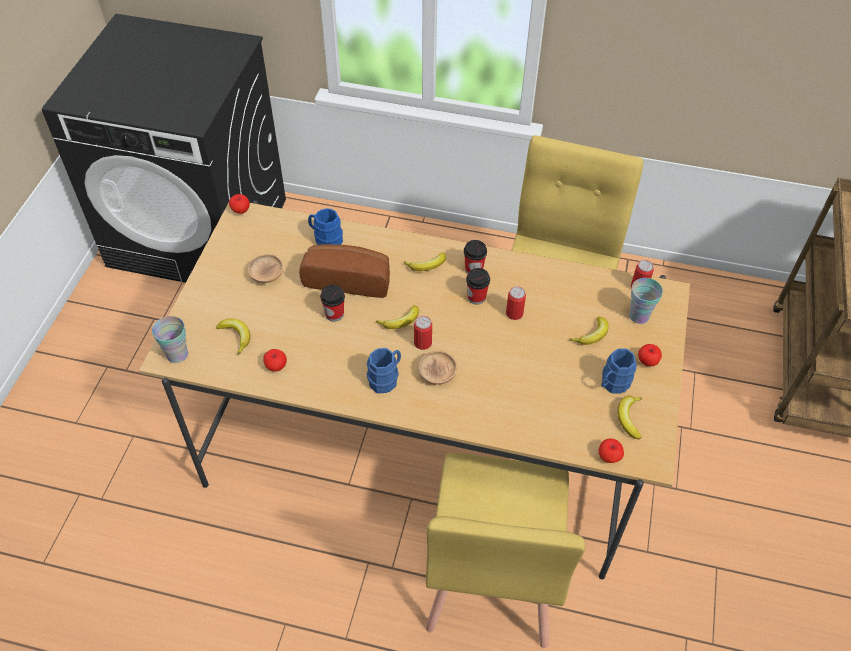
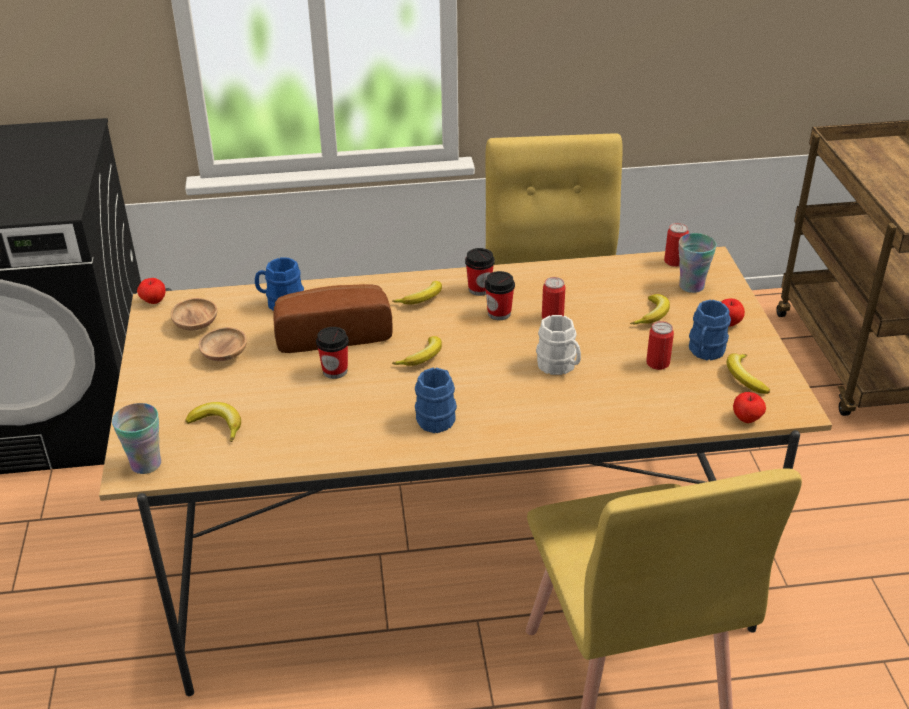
camera: 20 degrees left, 15 degrees down
apple [263,349,287,372] -> none
can [414,316,432,350] -> can moved to [646,321,674,370]
brown bowl [419,351,457,385] -> brown bowl moved to [171,298,217,331]
none -> white mug [536,315,581,375]

